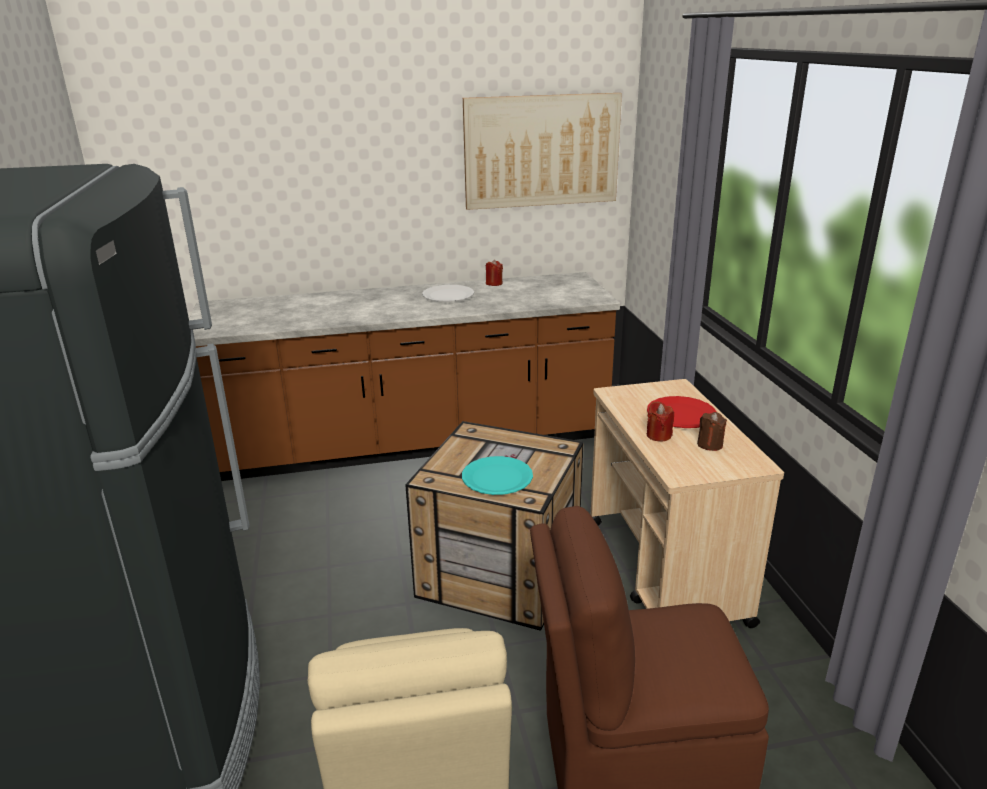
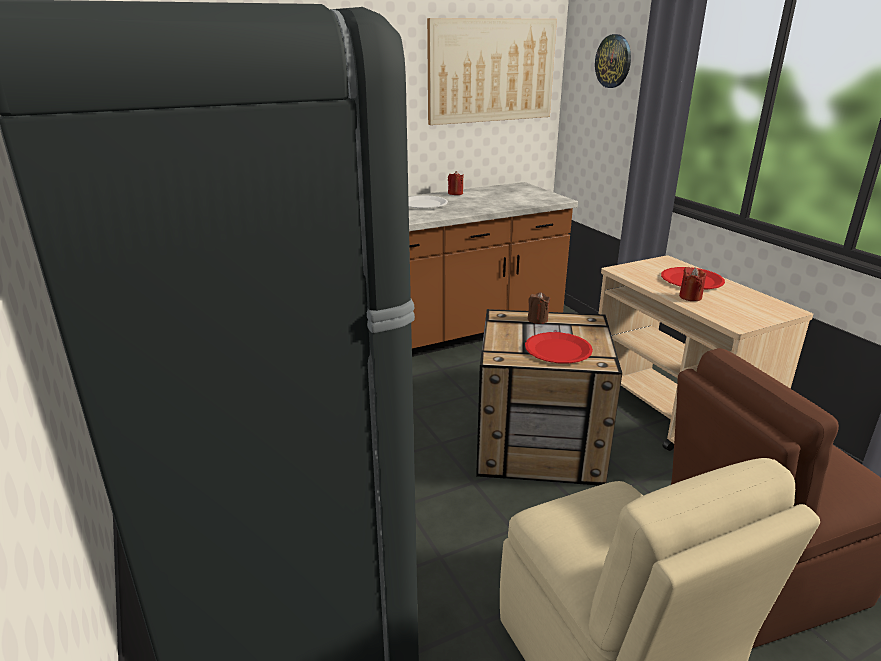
camera: 15 degrees left, 0 degrees up
turquoise plate [462,456,533,495] -> red plate [525,332,593,364]
brown candle [697,412,727,451] -> brown candle moved to [528,292,550,324]
none -> wall clock [595,34,631,88]

